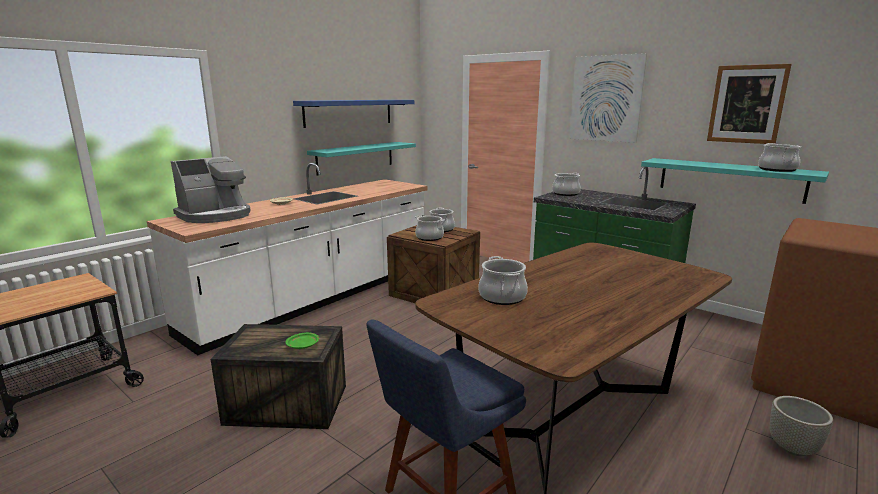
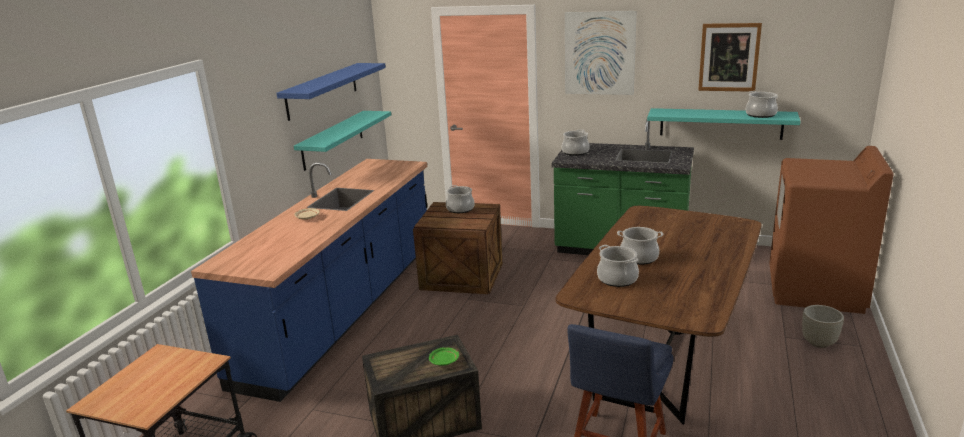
camera: 20 degrees left, 5 degrees up
white counter [147,163,427,355] -> blue counter [191,159,427,402]
coffee machine [171,156,250,223] -> none
cooking pot [415,216,445,241] -> cooking pot moved to [617,227,663,265]

